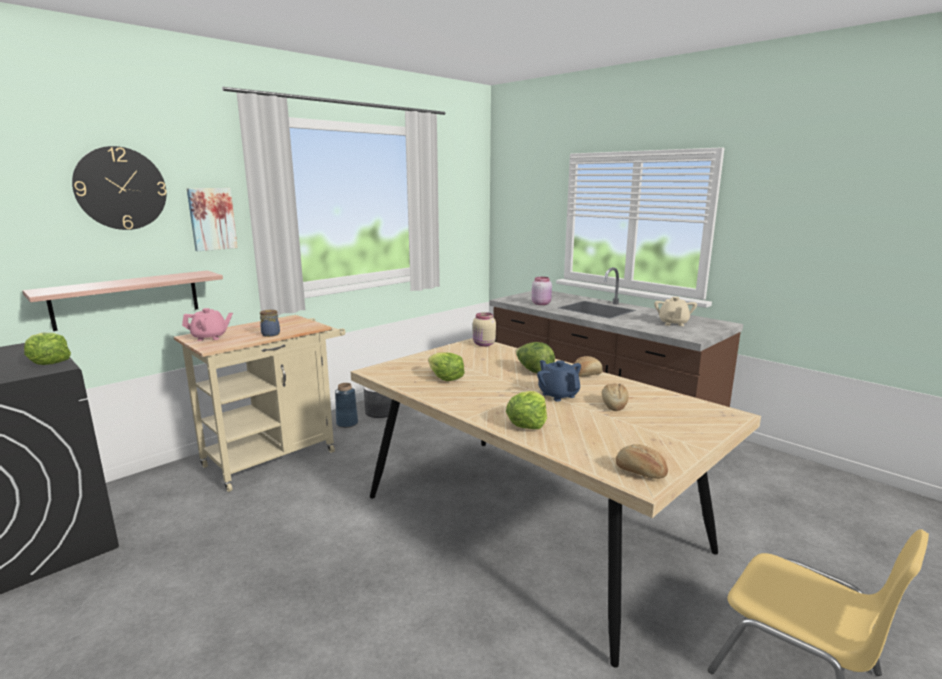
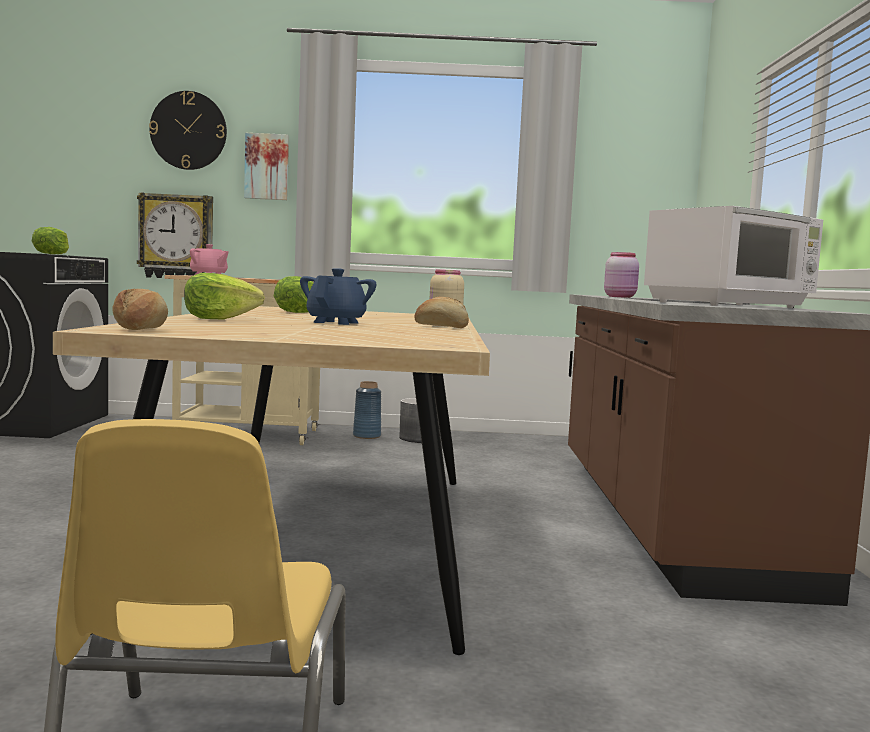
camera: 45 degrees right, 10 degrees down
shelf [22,270,223,331] -> wall clock [137,192,213,278]
jar [260,310,280,337] -> none
lettuce [515,342,555,373] -> none
bread [602,384,629,411] -> none
beige teapot [654,297,697,326] -> white microwave [644,206,823,308]

